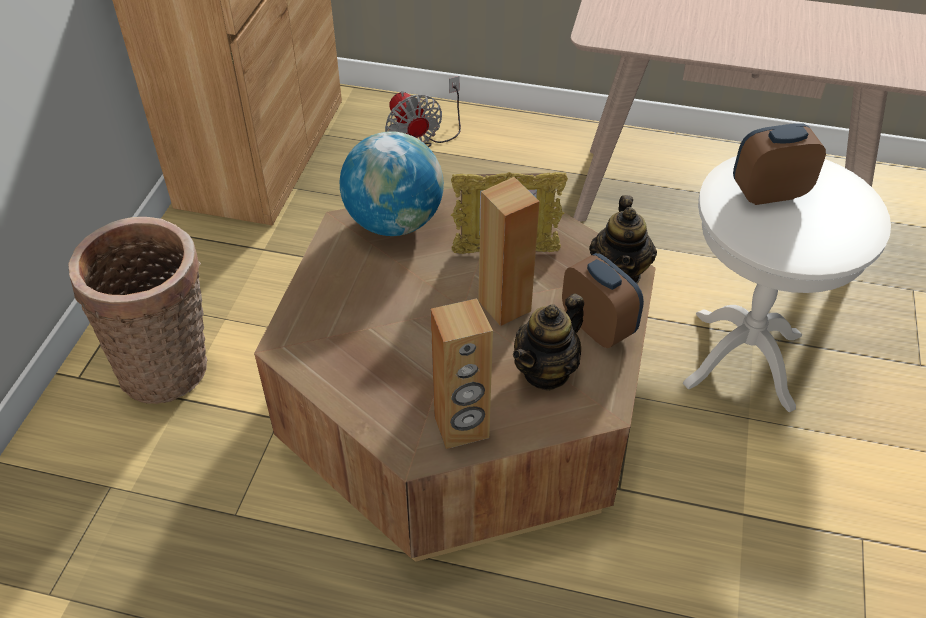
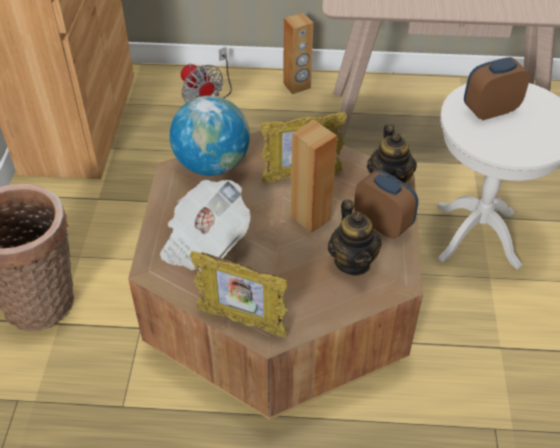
camera: 10 degrees left, 0 degrees up
brown speaker [431,298,493,449] -> brown speaker moved to [283,13,313,94]
teapot [513,293,584,391] -> teapot turned 45 degrees counterclockwise [328,199,382,276]
none -> newspaper [160,180,251,274]
none -> picture frame [190,251,288,338]

